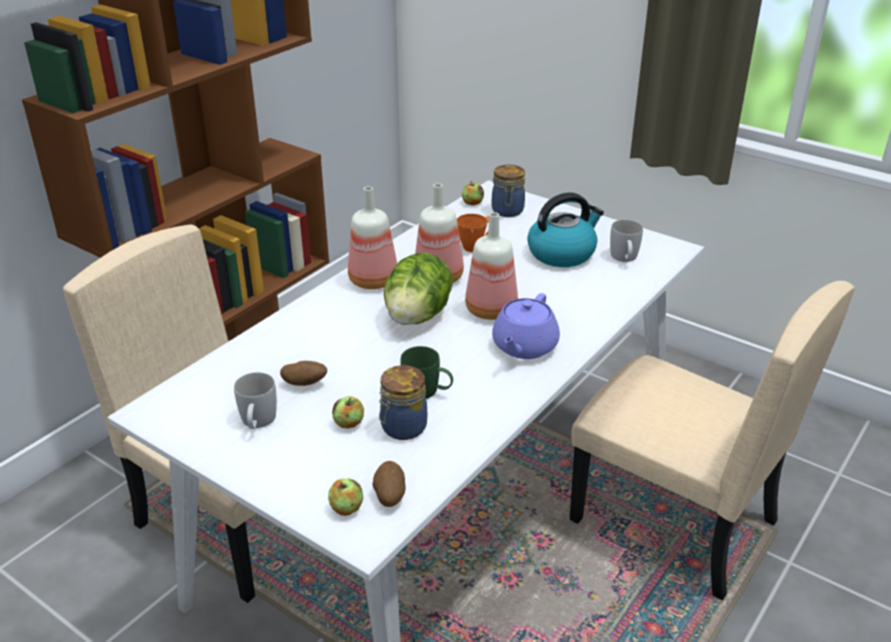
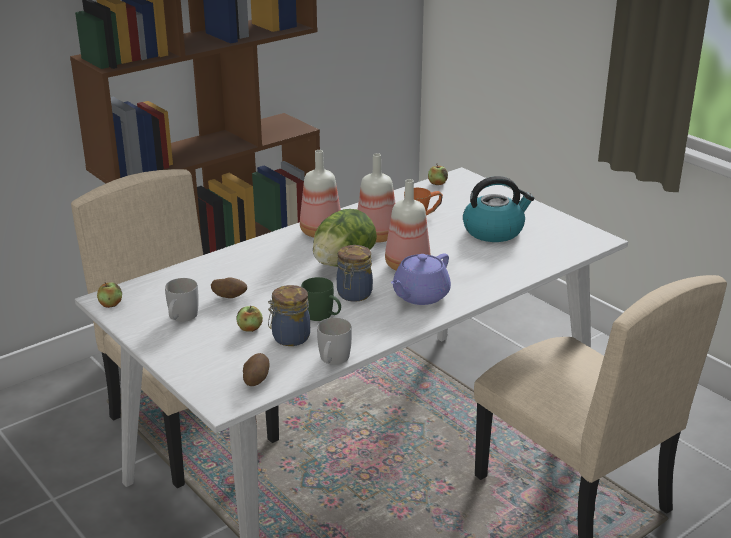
camera: 15 degrees right, 5 degrees down
apple [328,479,363,516] -> apple moved to [97,282,122,308]
jar [492,165,525,217] -> jar moved to [337,245,373,302]
white mug [610,220,643,262] -> white mug moved to [317,318,352,365]

